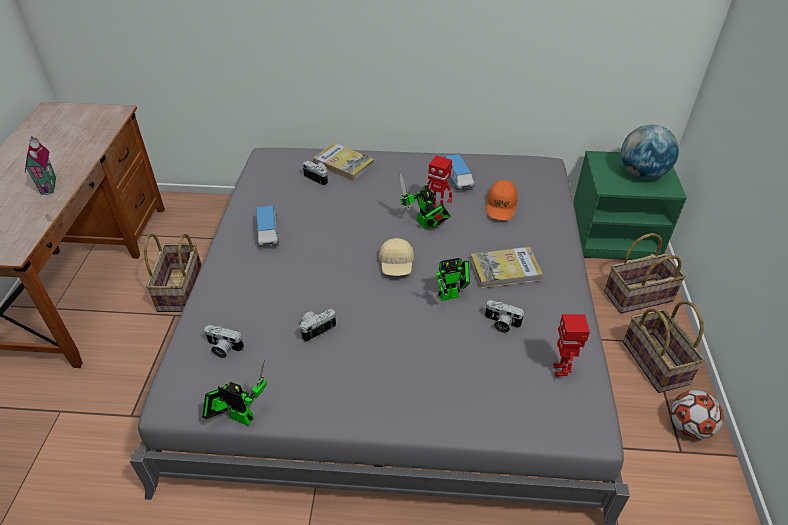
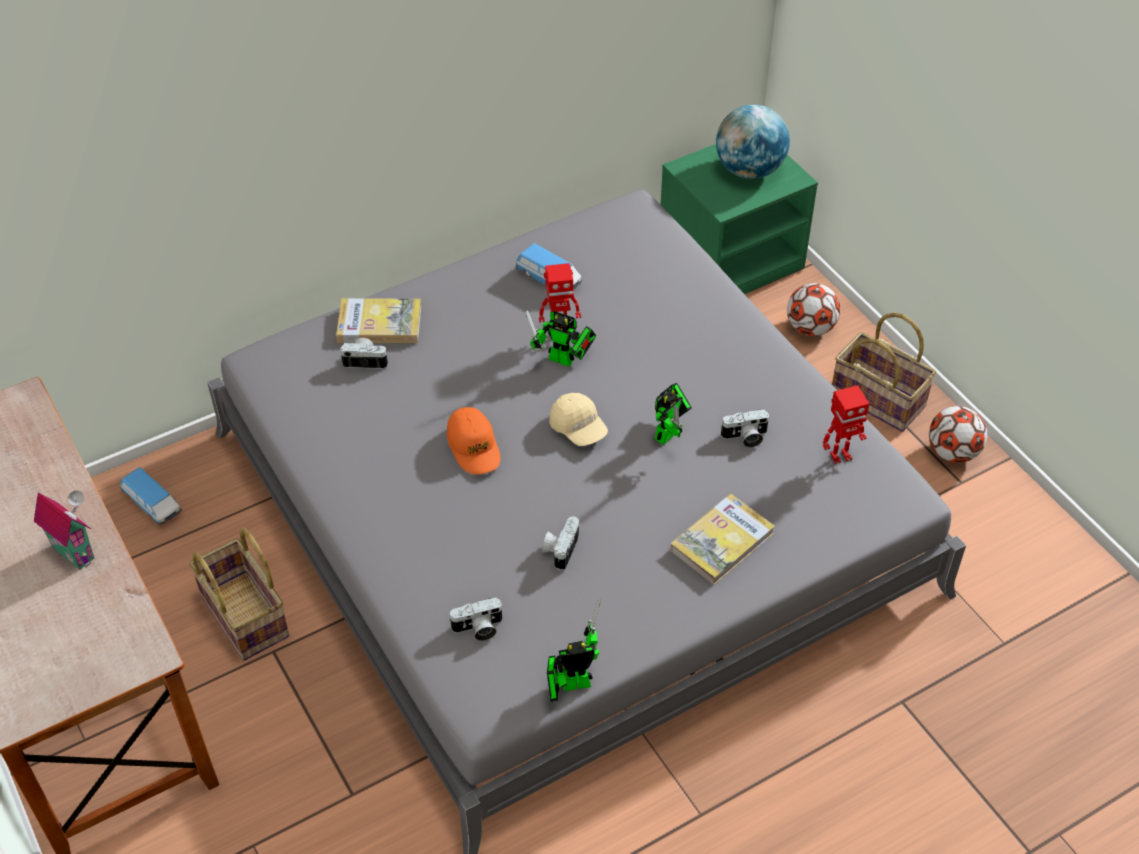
camera: 35 degrees left, 5 degrees up
toy car [256,205,279,246] -> toy car moved to [120,467,182,525]
book [470,247,543,288] -> book moved to [670,494,775,585]
orange cap [486,180,518,220] -> orange cap moved to [447,407,501,475]
toy robot [553,314,590,377] -> toy robot turned 75 degrees counterclockwise [823,385,869,464]
basket [604,233,686,313] -> football [787,283,840,336]

